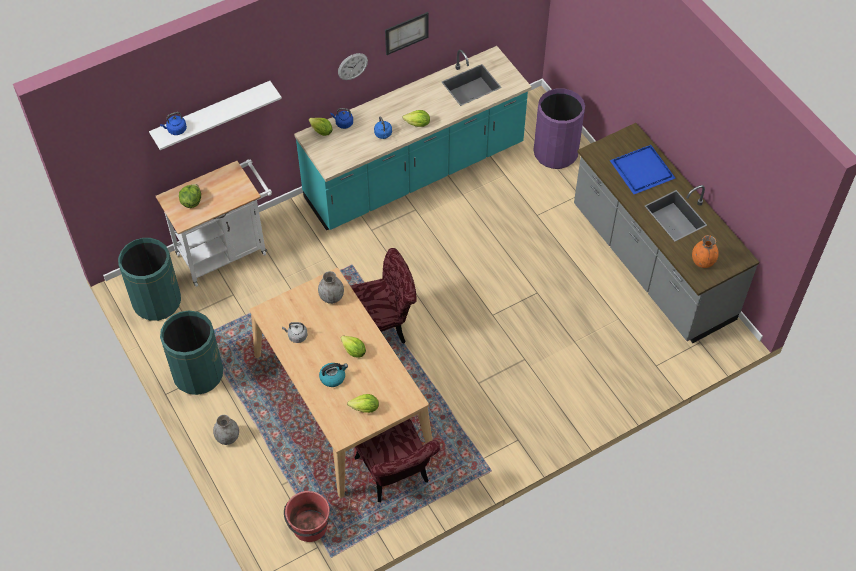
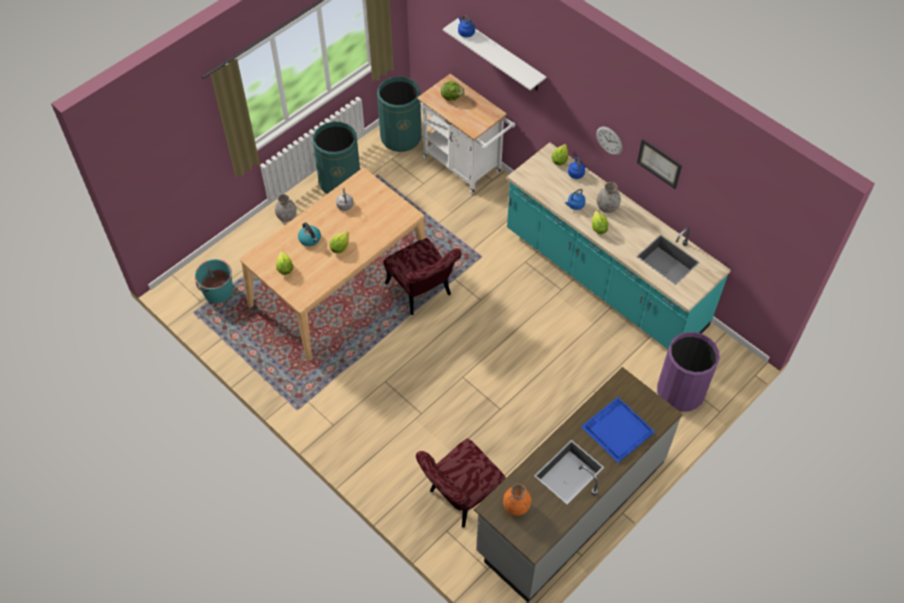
camera: 75 degrees right, 0 degrees up
red bucket [284,491,330,542] -> turquoise bucket [195,259,233,303]
grey vase [318,271,344,304] -> grey vase moved to [597,182,621,213]
red chair [354,419,440,502] -> red chair moved to [416,438,506,528]

